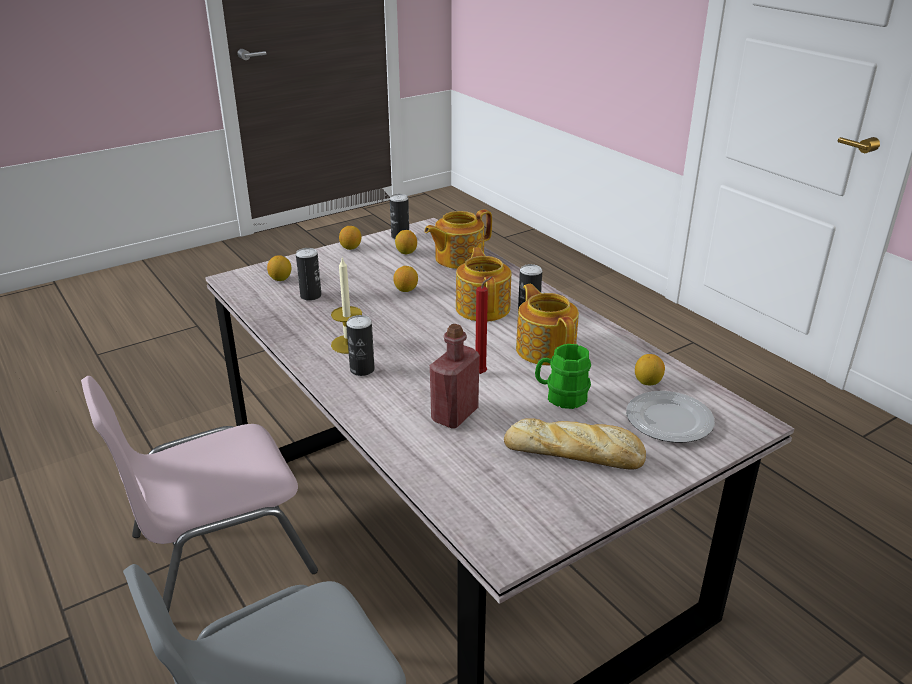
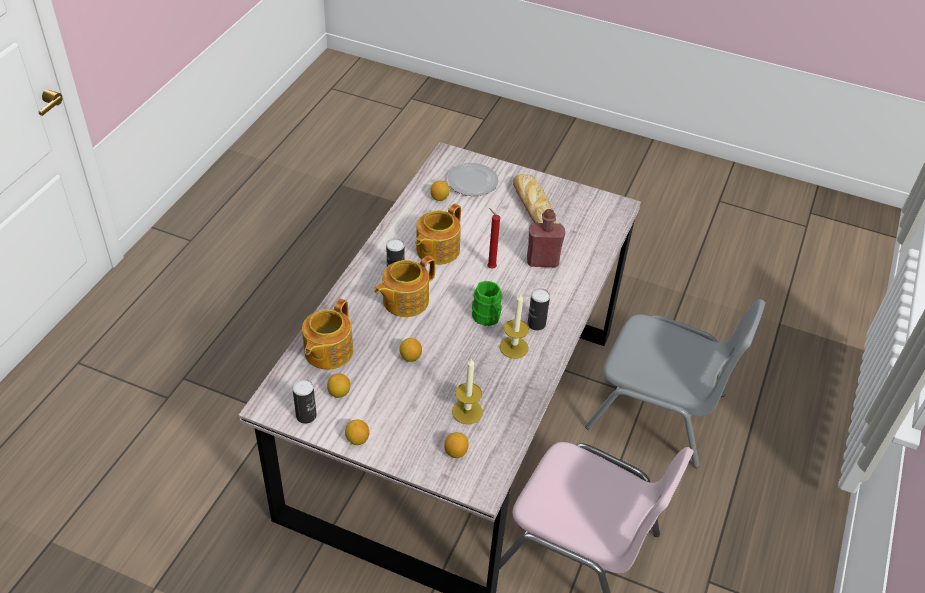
camera: 125 degrees left, 15 degrees up
can [296,248,322,301] -> candle [452,359,483,424]
teapot [424,209,492,269] -> teapot turned 90 degrees clockwise [302,299,353,370]
green mug [535,344,591,409] -> green mug moved to [472,281,502,326]

